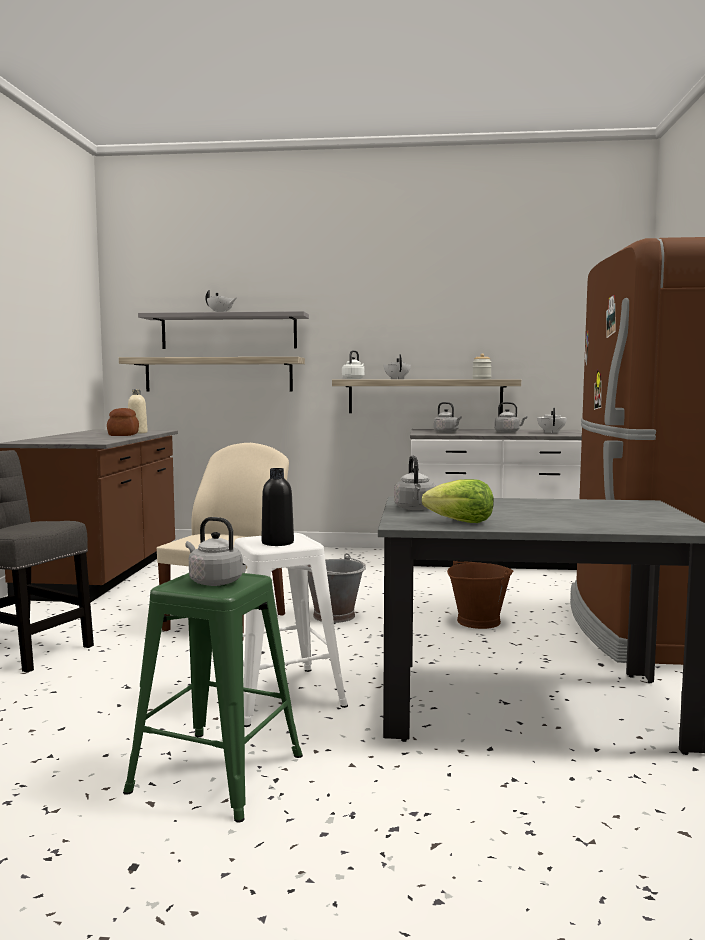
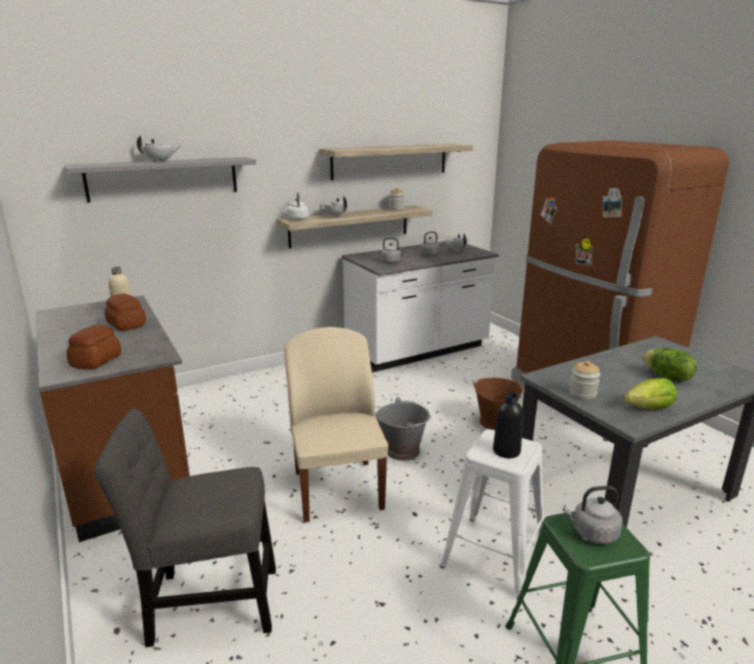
camera: 35 degrees left, 15 degrees up
shelf [119,357,305,392] -> shelf moved to [319,143,473,180]
grey kettle [394,455,436,510] -> jar [569,361,600,400]
none -> bread [67,324,121,370]
none -> lettuce [642,348,697,382]

